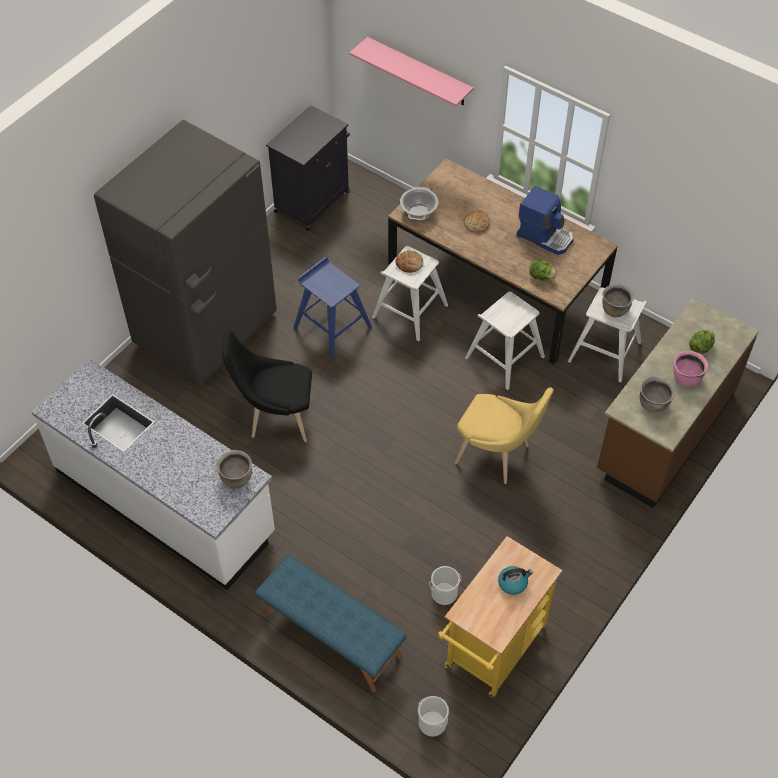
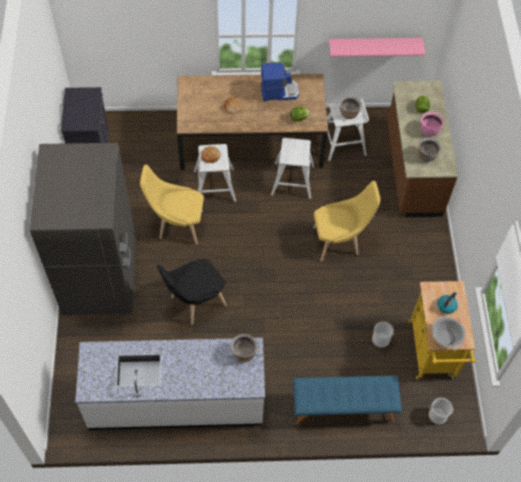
camera: 40 degrees left, 5 degrees up
blue stool [293,257,372,359] -> yellow chair [140,165,204,245]
pink shelf [349,37,474,106] -> pink shelf moved to [329,38,426,57]
cooking pot [400,187,438,220] -> cooking pot moved to [432,316,465,351]

